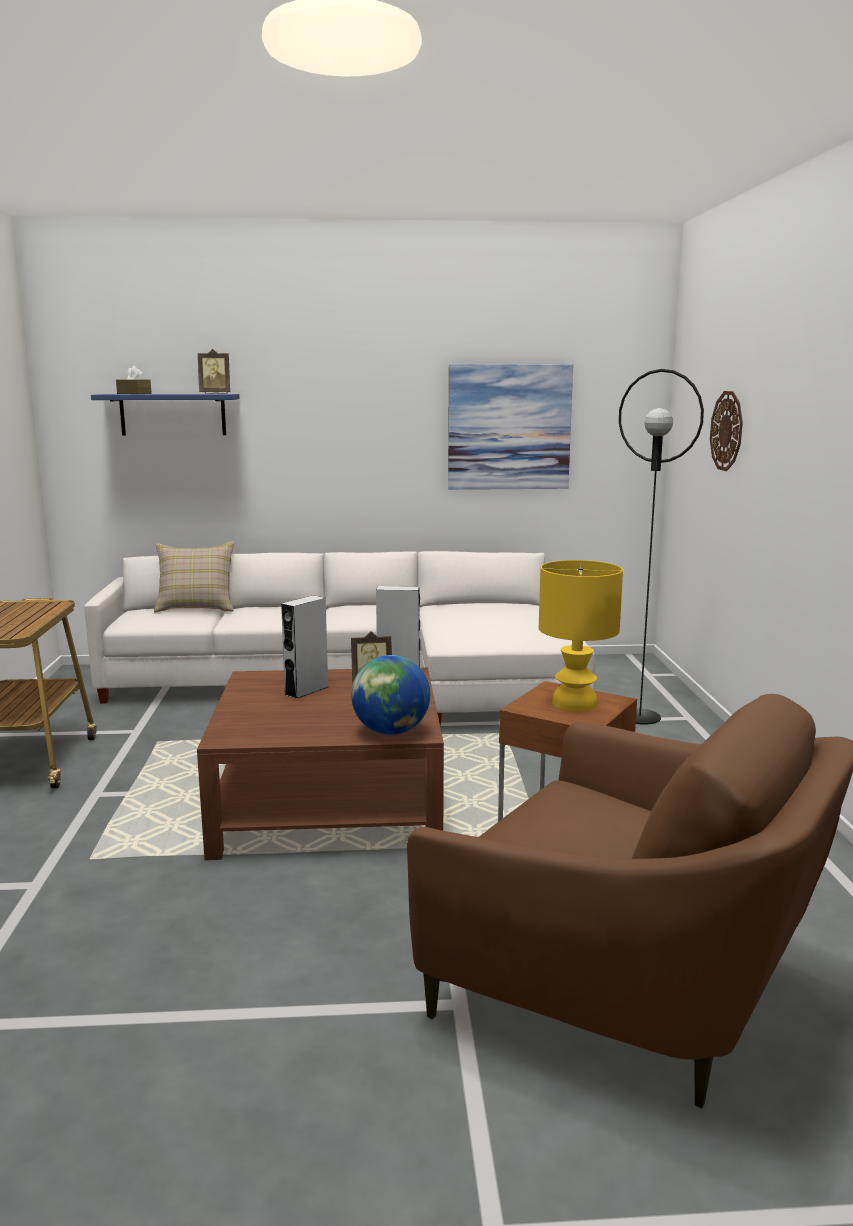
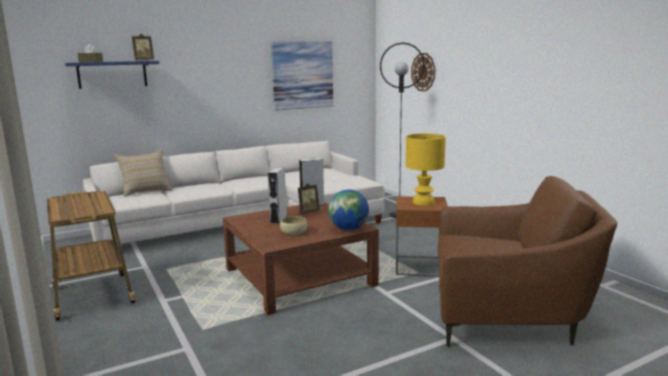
camera: 25 degrees left, 0 degrees up
none -> beige bowl [280,216,307,235]

